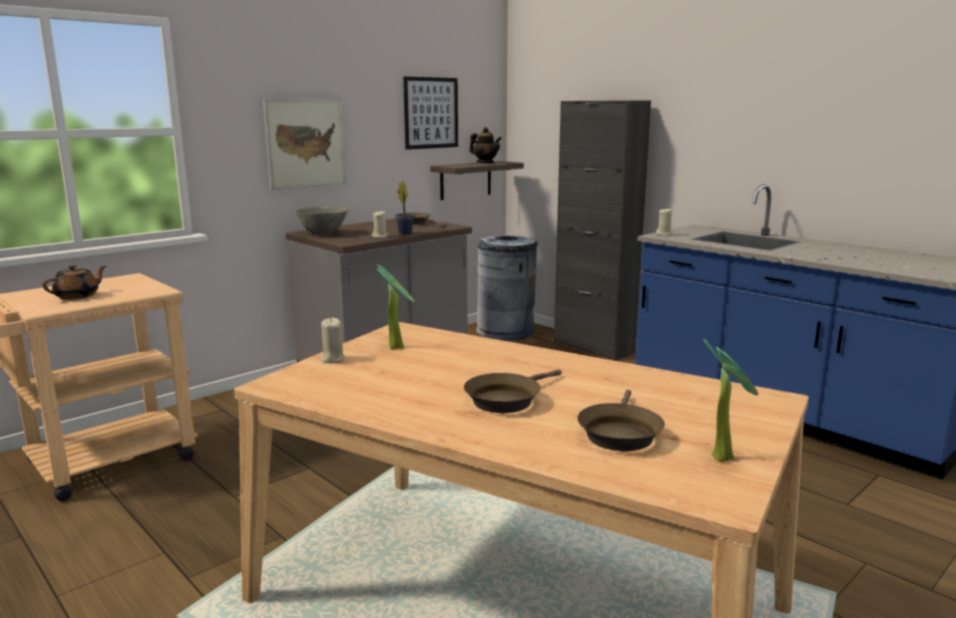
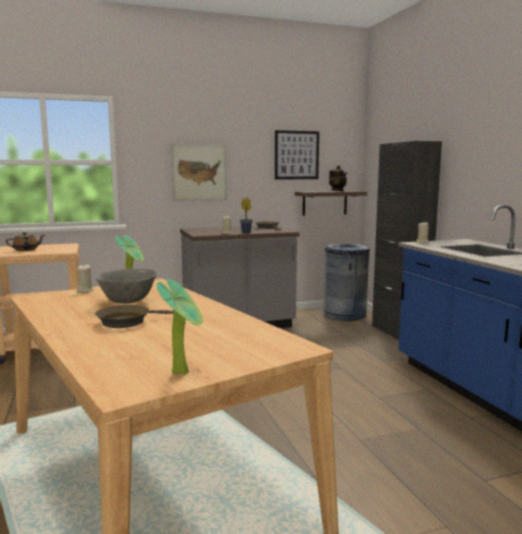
camera: 25 degrees right, 5 degrees down
grey bowl [295,206,348,234] -> grey bowl moved to [95,269,157,304]
brown frying pan [578,390,665,451] -> none

